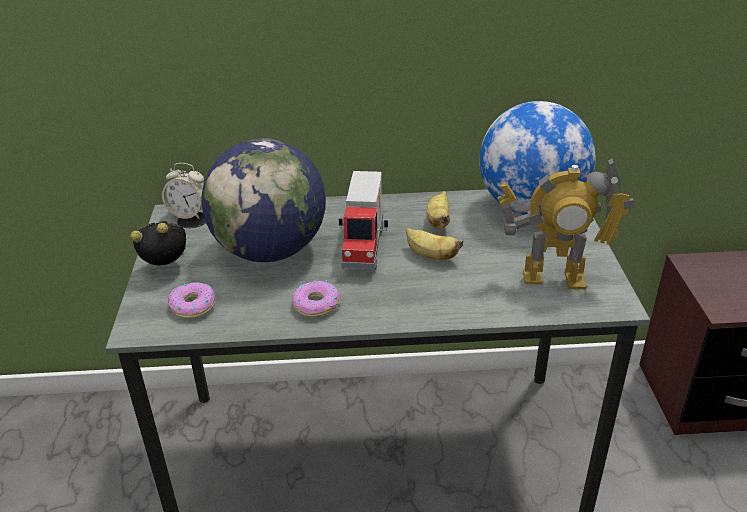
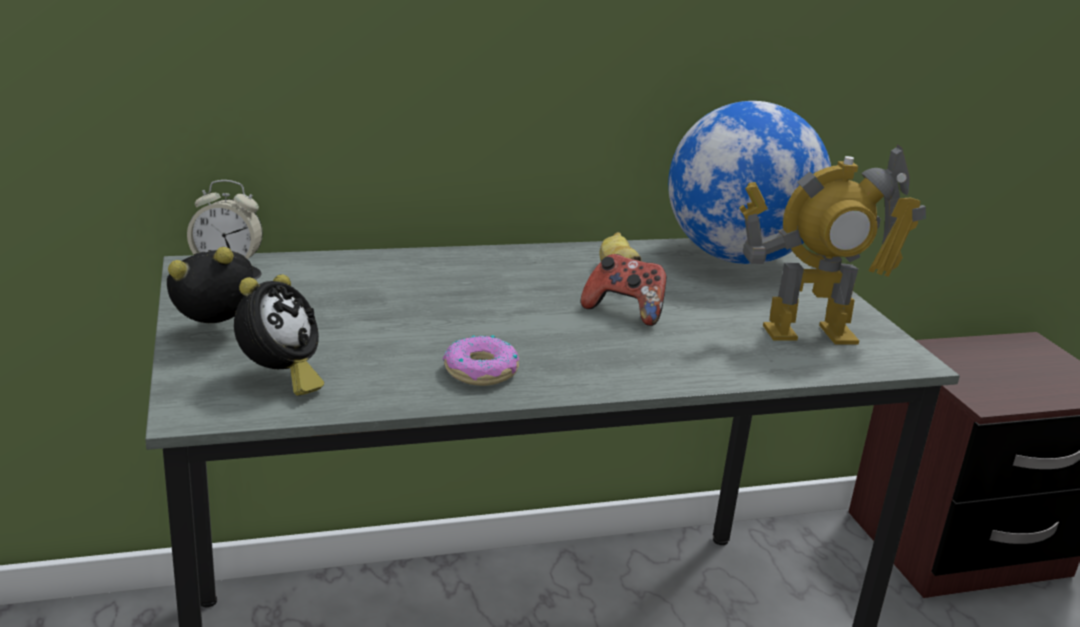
camera: 15 degrees left, 10 degrees down
donut [168,282,216,319] -> alarm clock [234,274,324,396]
globe [201,138,326,262] -> none
toy truck [338,171,388,270] -> none
banana [406,228,463,260] -> game controller [581,254,666,326]

